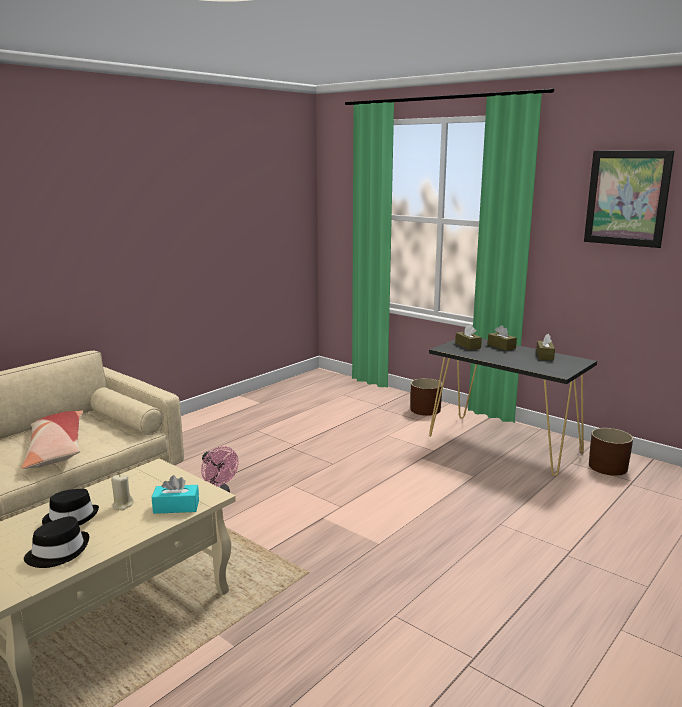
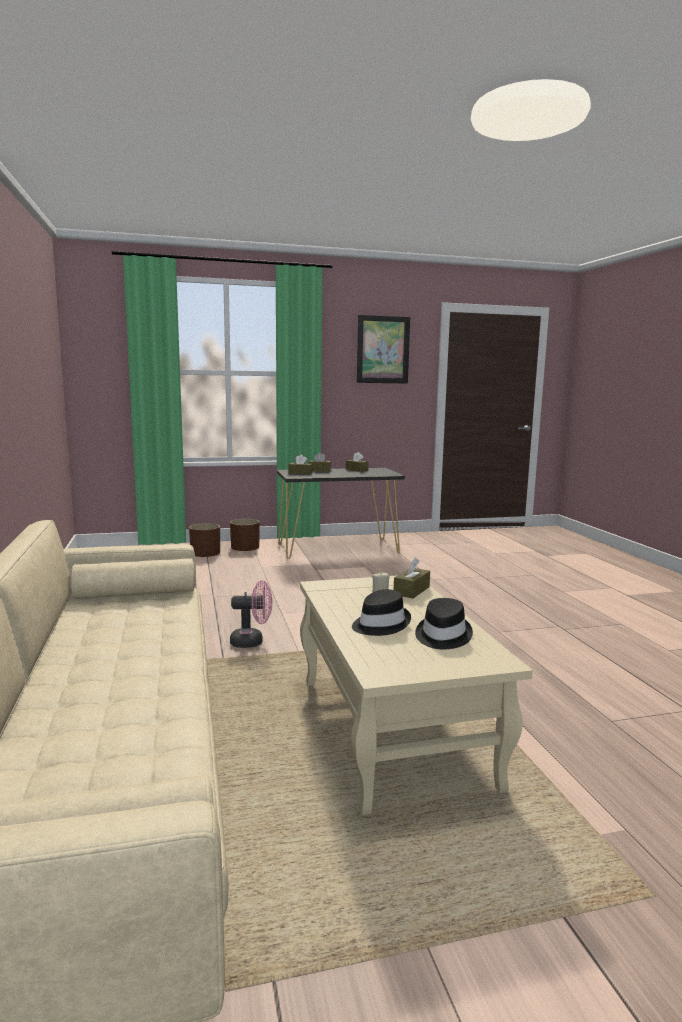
camera: 55 degrees left, 5 degrees down
pillow [21,411,83,469] -> none
turquoise tissue box [152,475,199,514] -> brown tissue box [394,558,430,599]
brown planter [589,428,633,476] -> brown planter moved to [189,523,220,557]

